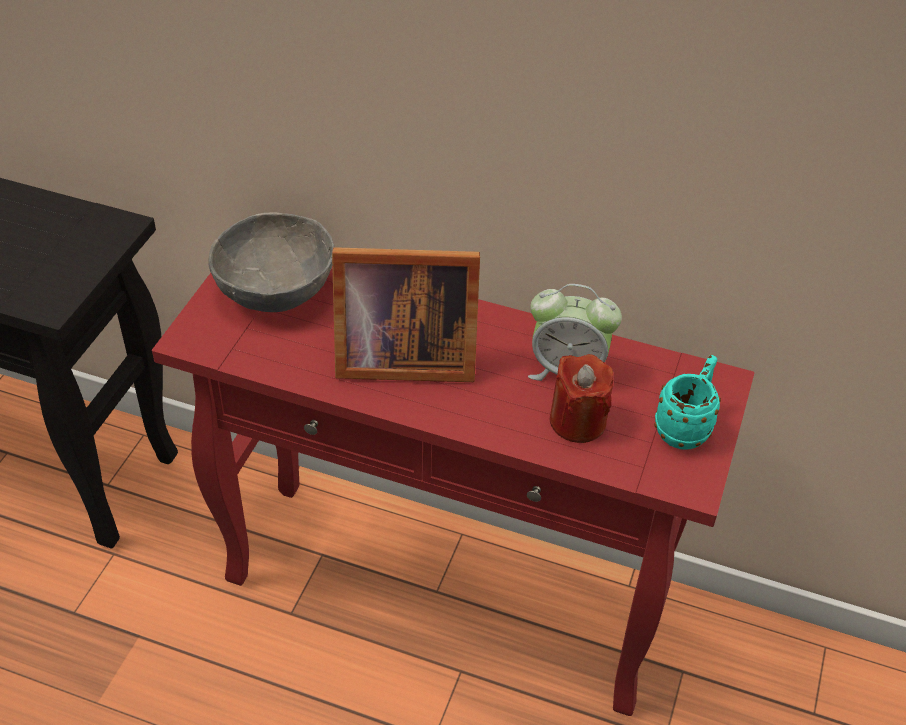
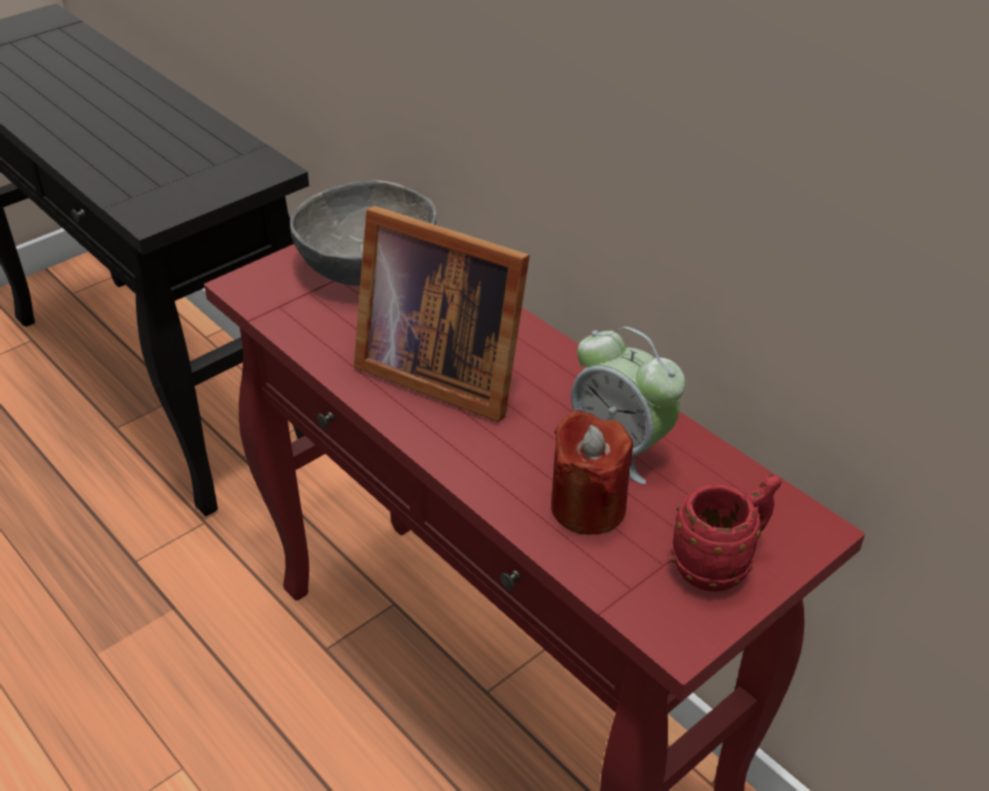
camera: 30 degrees right, 5 degrees down
turquoise mug [655,355,721,450] -> red mug [671,474,782,592]

